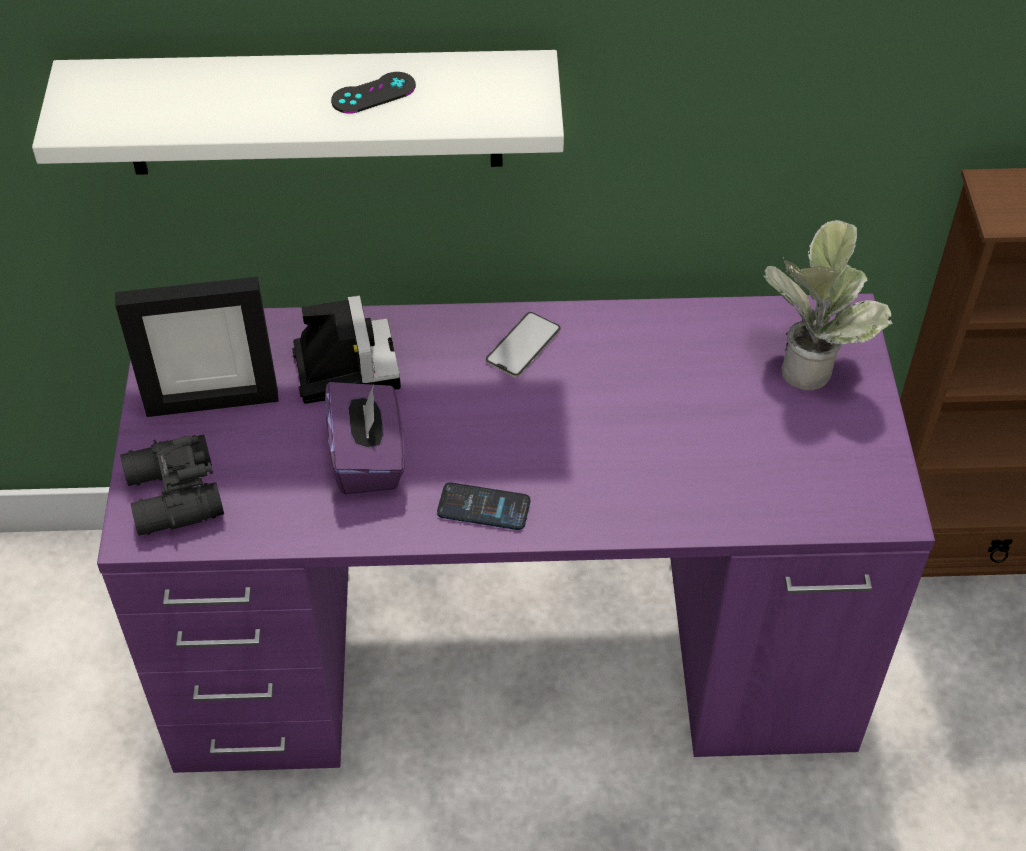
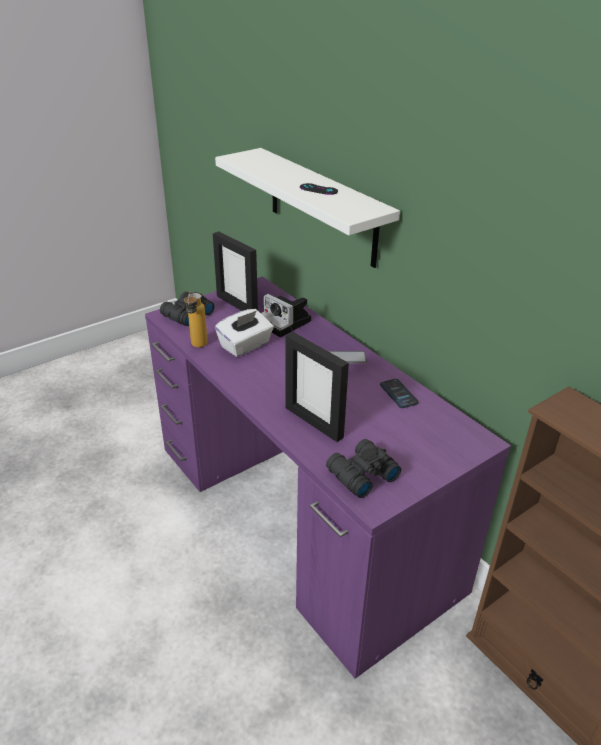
camera: 55 degrees right, 15 degrees down
camera [292,296,401,404] -> camera turned 90 degrees clockwise [261,294,311,337]
purple tissue box [325,382,405,495] -> white tissue box [215,309,274,357]
phone [437,482,530,530] -> phone moved to [380,379,419,408]
potted plant [763,220,893,390] -> none
none -> bottle [184,291,208,348]
none -> picture frame [286,332,349,442]
none -> black binoculars [326,439,401,498]

